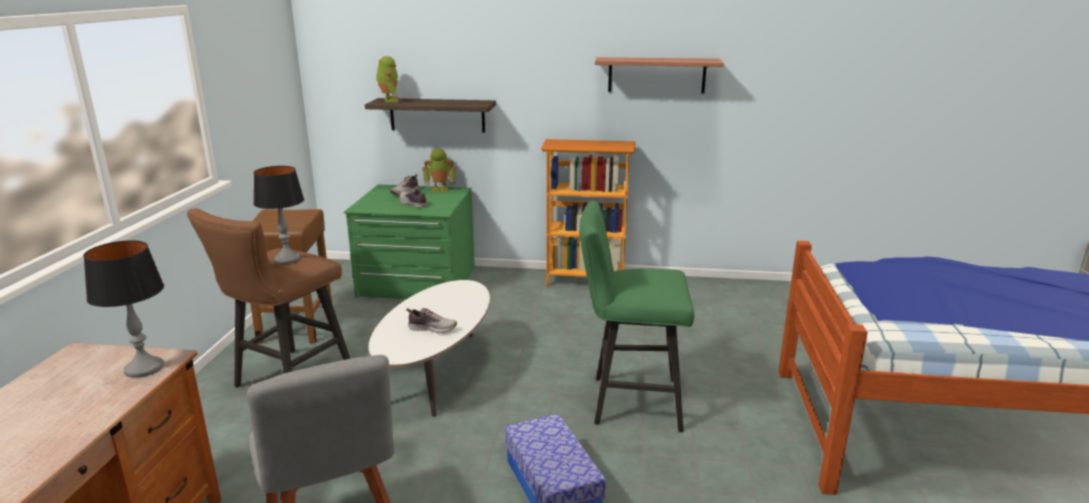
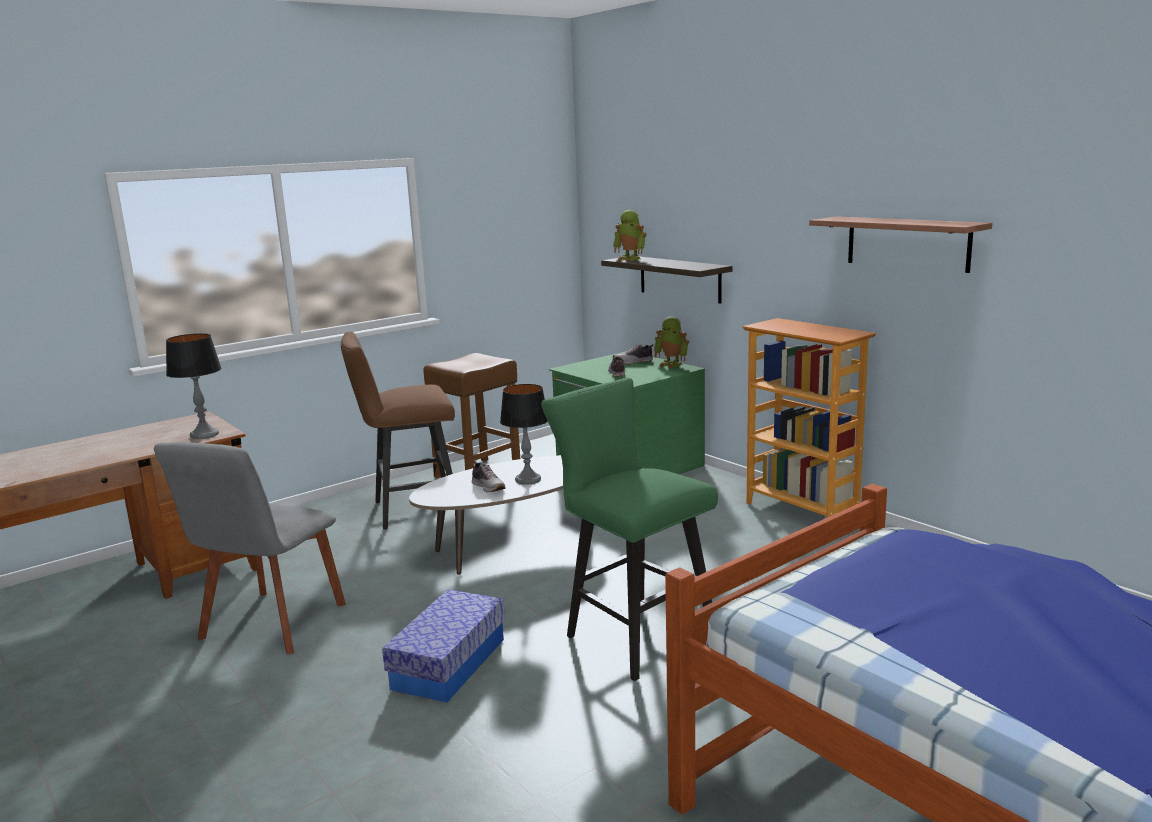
camera: 45 degrees right, 5 degrees down
table lamp [253,166,304,264] -> table lamp moved to [500,384,548,485]
toy robot [376,56,402,103] -> toy robot turned 105 degrees clockwise [613,210,646,261]

